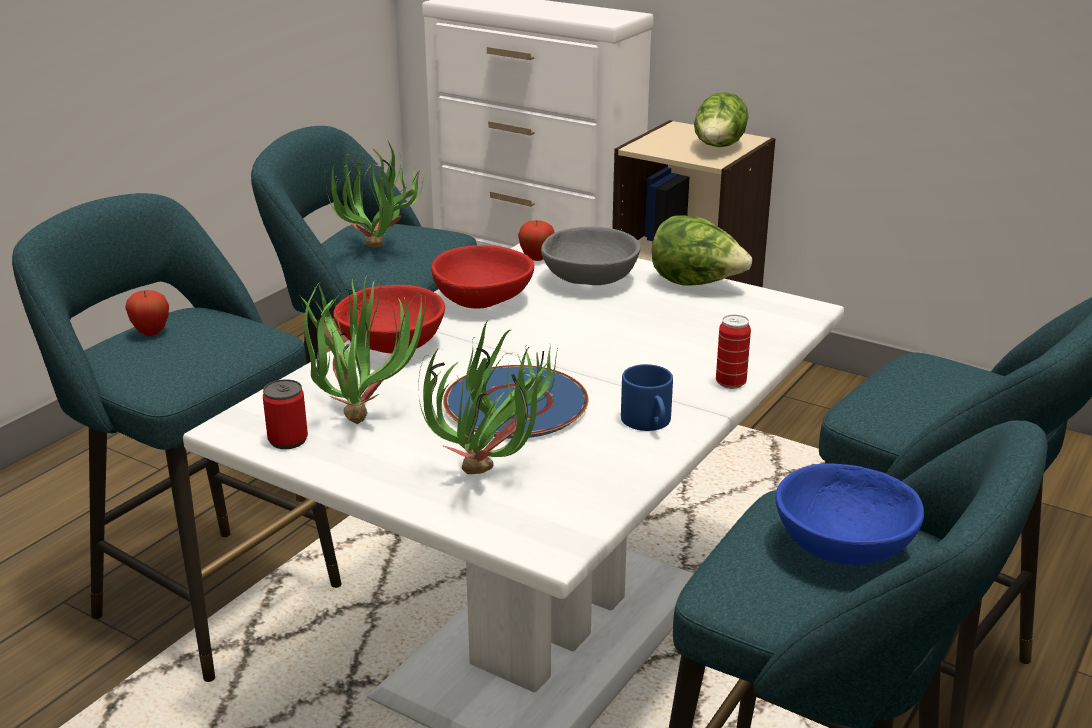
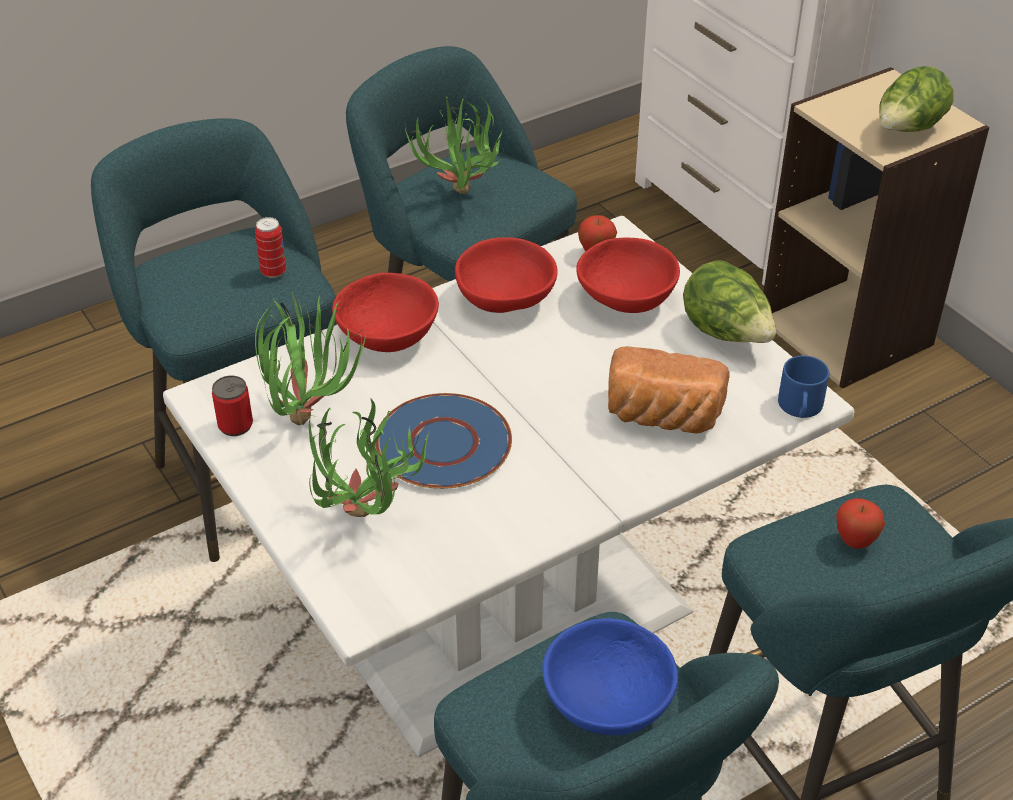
camera: 25 degrees right, 15 degrees up
apple [125,290,169,336] -> apple moved to [836,498,885,549]
grey bowl [541,226,641,285] -> red bowl [576,238,680,313]
blue mug [621,364,673,431] -> blue mug moved to [778,355,829,418]
can [716,315,751,389] -> can moved to [255,217,286,278]
none -> bread [608,346,730,434]

